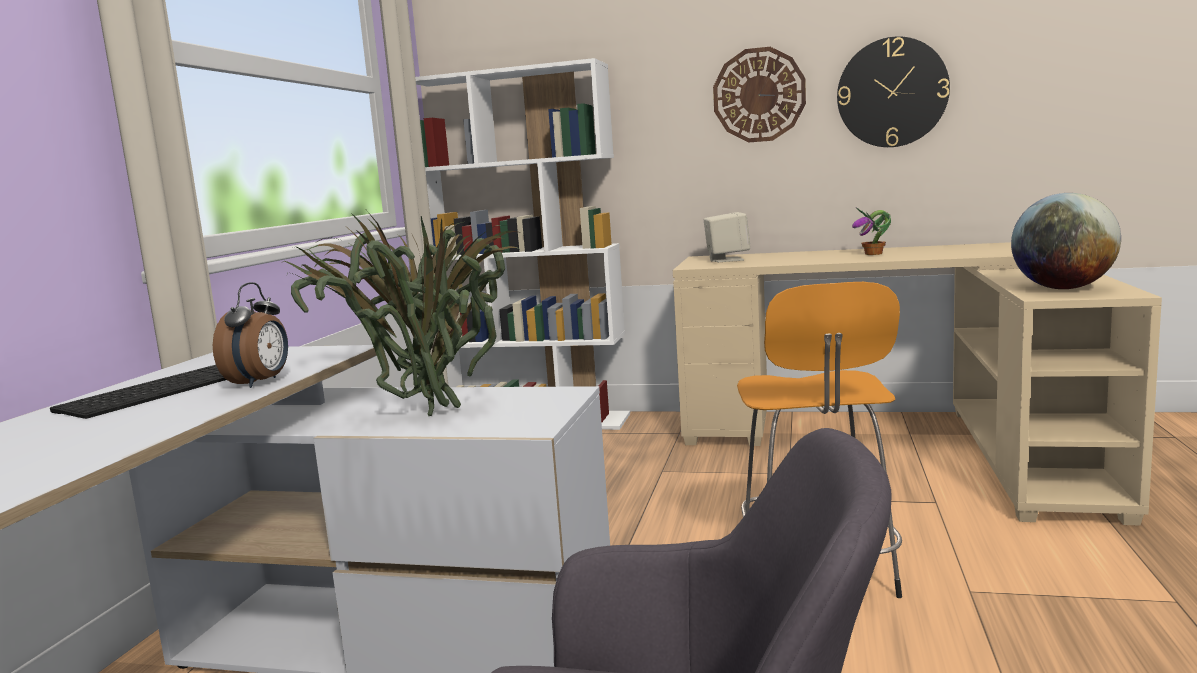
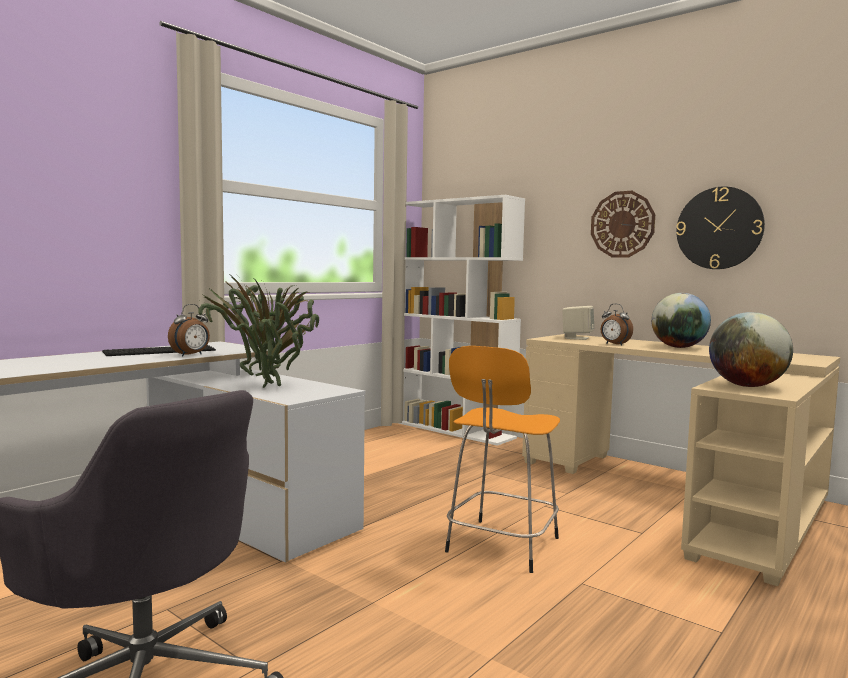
camera: 25 degrees right, 5 degrees down
potted plant [852,208,891,255] -> globe [651,293,711,348]
none -> alarm clock [601,304,633,346]

